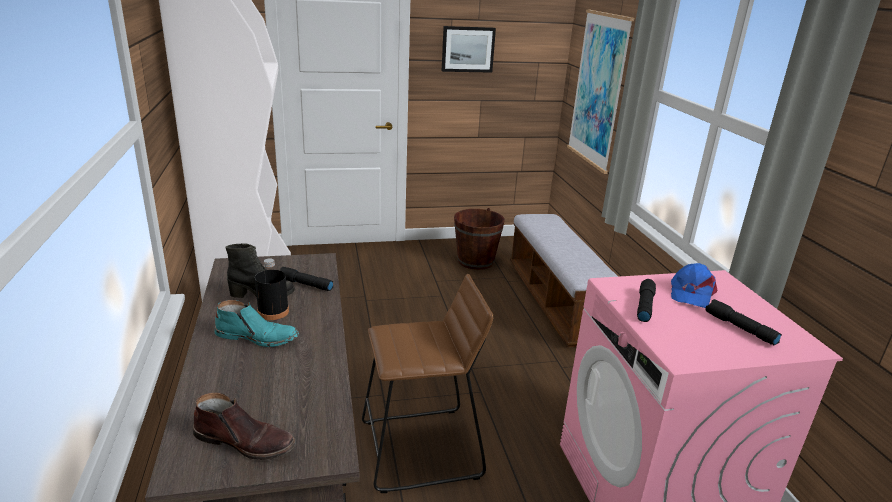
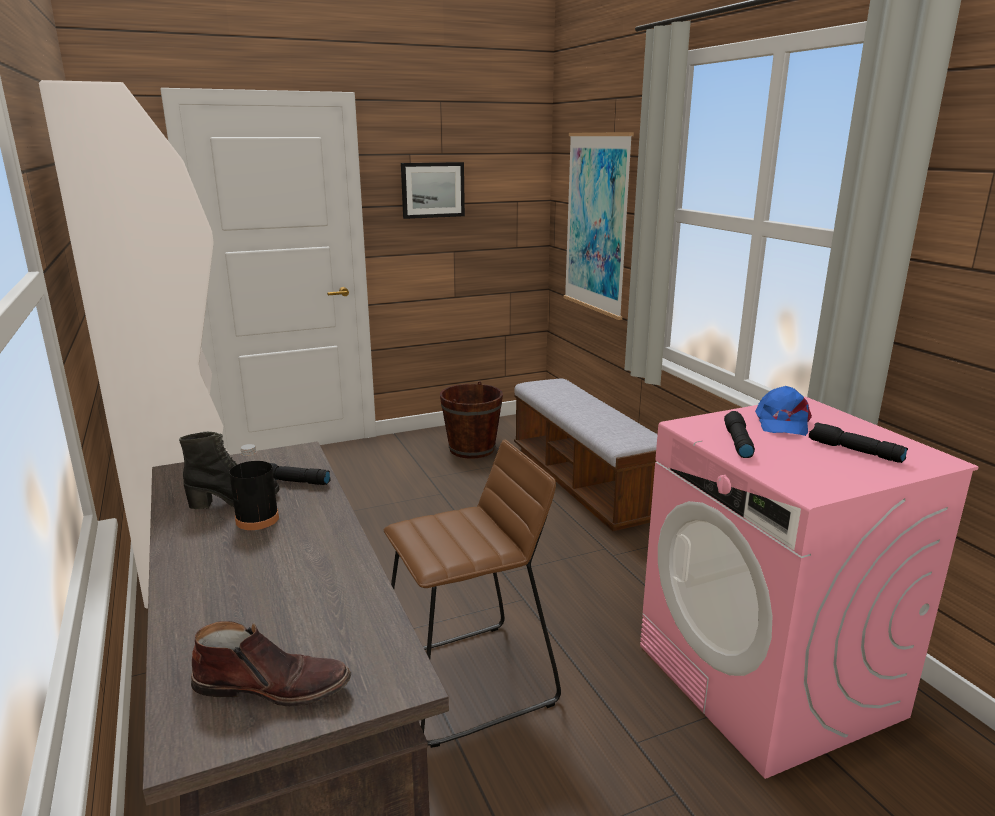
camera: 10 degrees left, 5 degrees down
turquoise boot [215,300,299,347] -> none

